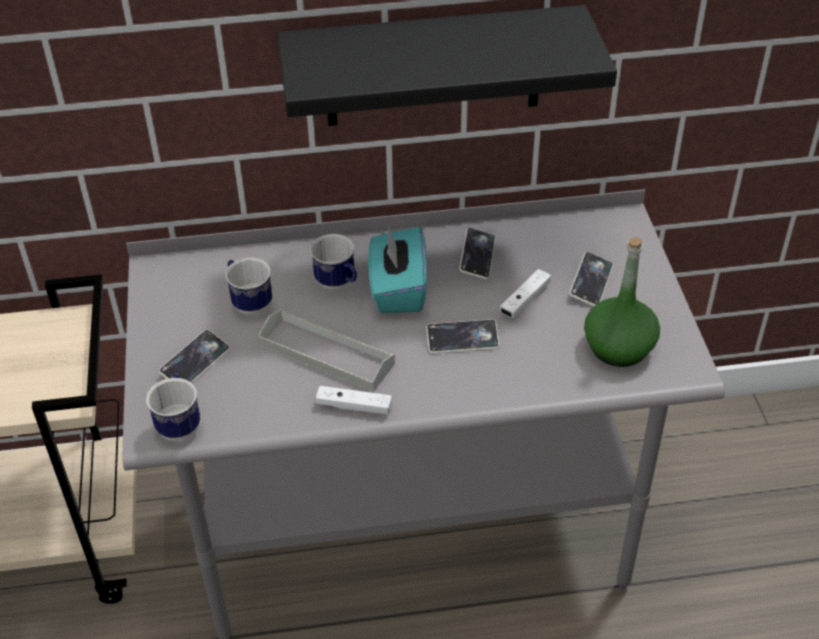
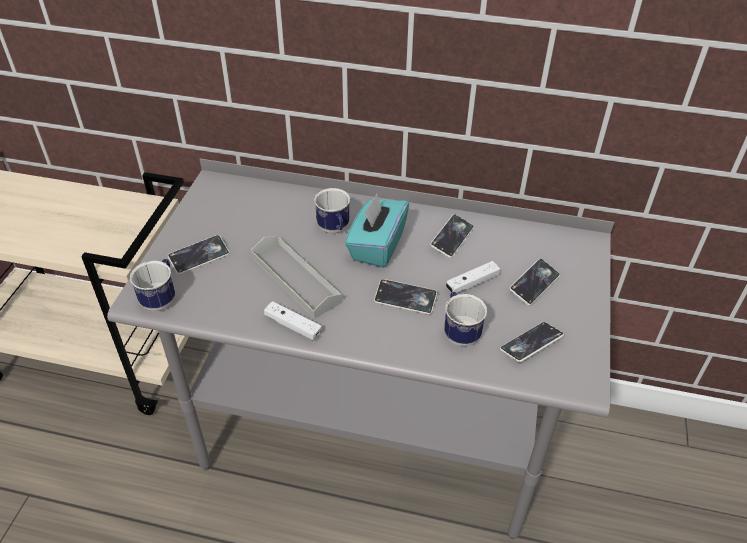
camera: 20 degrees right, 0 degrees up
mug [225,257,272,315] -> mug moved to [444,292,487,346]
black shelf [277,5,617,126] -> none
green bottle [584,237,660,367] -> phone [500,322,564,362]

